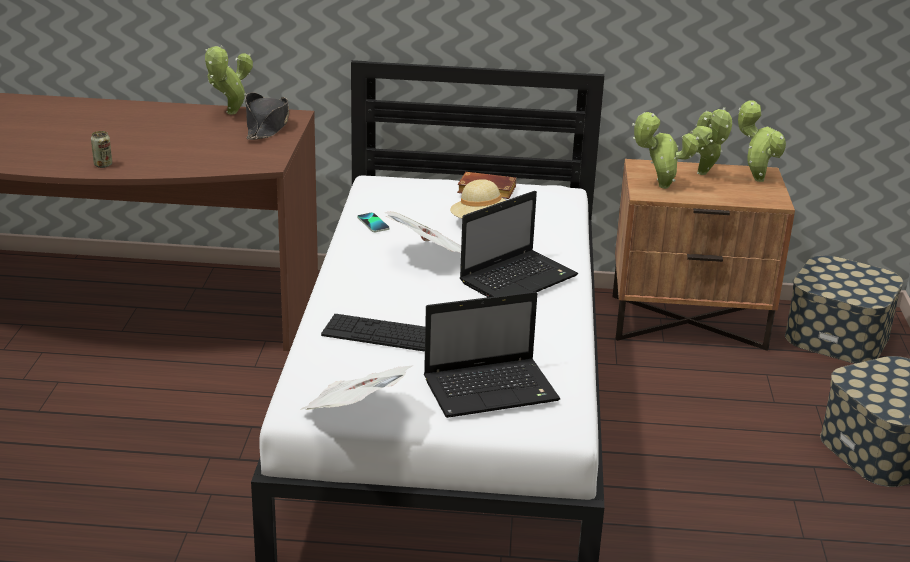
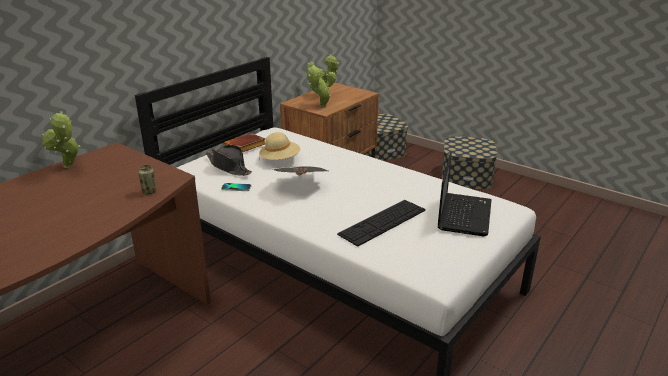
camera: 55 degrees left, 0 degrees up
can [91,131,112,168] -> can moved to [138,165,157,194]
black hat [245,92,289,140] -> black hat moved to [206,145,252,176]
newspaper [300,365,413,410] -> none
laptop [460,191,578,297] -> none
potted plant [738,101,786,182] -> none

